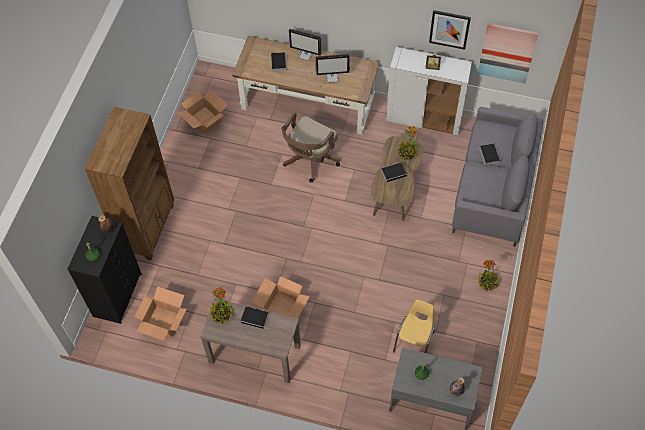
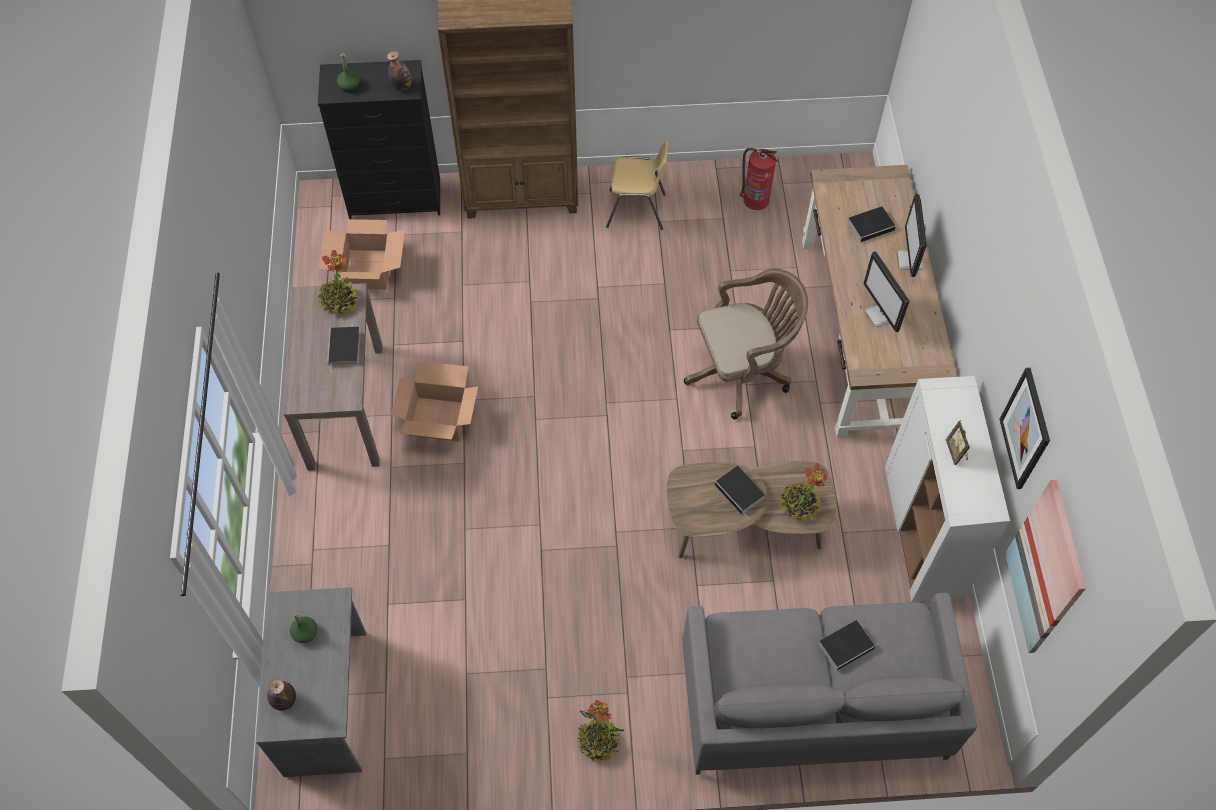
camera: 70 degrees right, 0 degrees up
cardboard box [178,90,228,134] -> fire extinguisher [740,148,779,210]
brown office chair [282,112,340,182] -> brown office chair turned 150 degrees clockwise [684,269,808,419]
yellow chair [393,300,435,353] -> yellow chair moved to [606,141,668,230]

